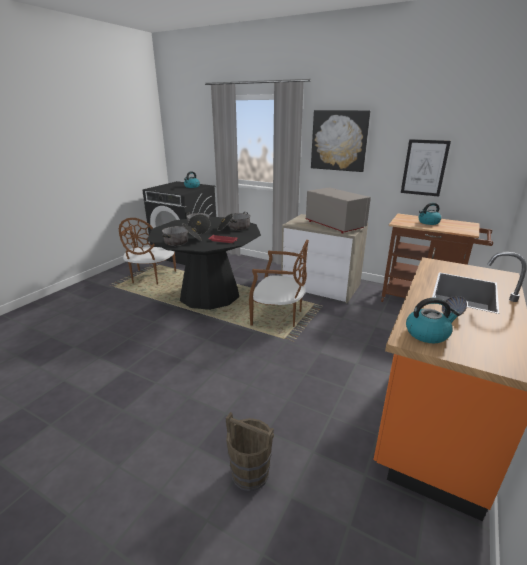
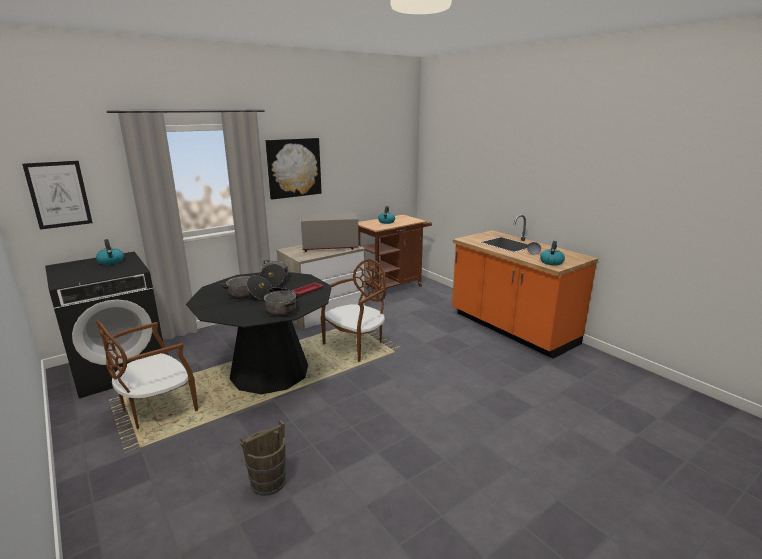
camera: 65 degrees left, 5 degrees down
brown chair [119,218,176,285] -> brown chair turned 105 degrees clockwise [96,320,198,429]
brown bucket [225,412,274,491] -> brown bucket moved to [240,420,286,496]
picture [401,139,451,197] -> picture moved to [22,161,93,230]

